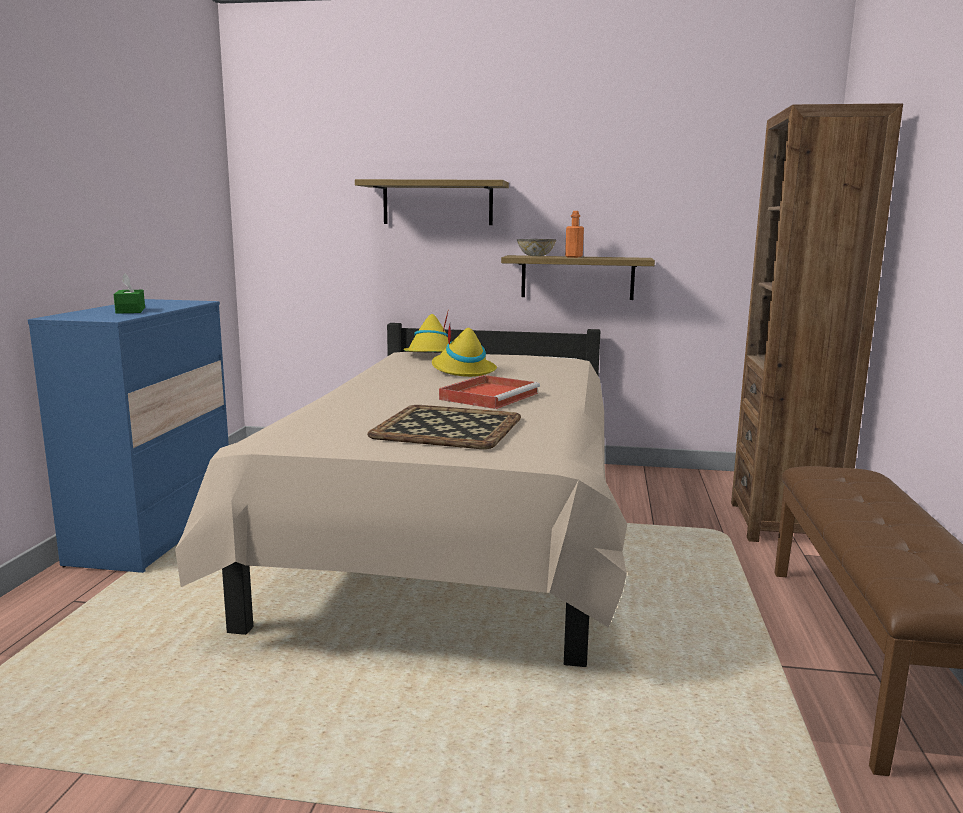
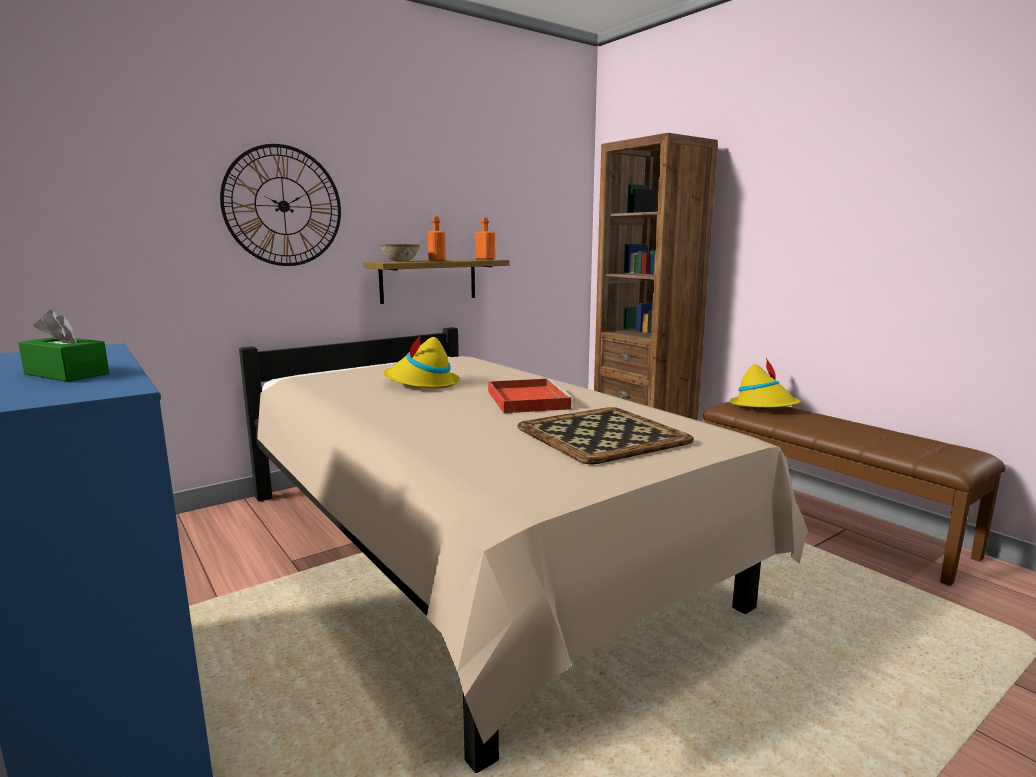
camera: 45 degrees left, 0 degrees up
shelf [355,179,509,225] -> wall clock [220,144,341,266]
yellow hat [403,309,449,352] -> yellow hat moved to [730,358,801,407]
none -> orange bottle [475,217,495,260]

